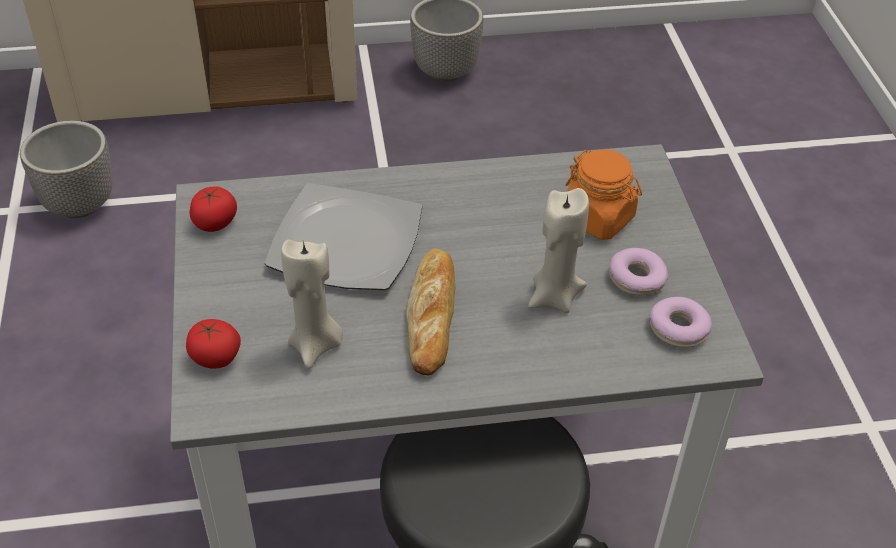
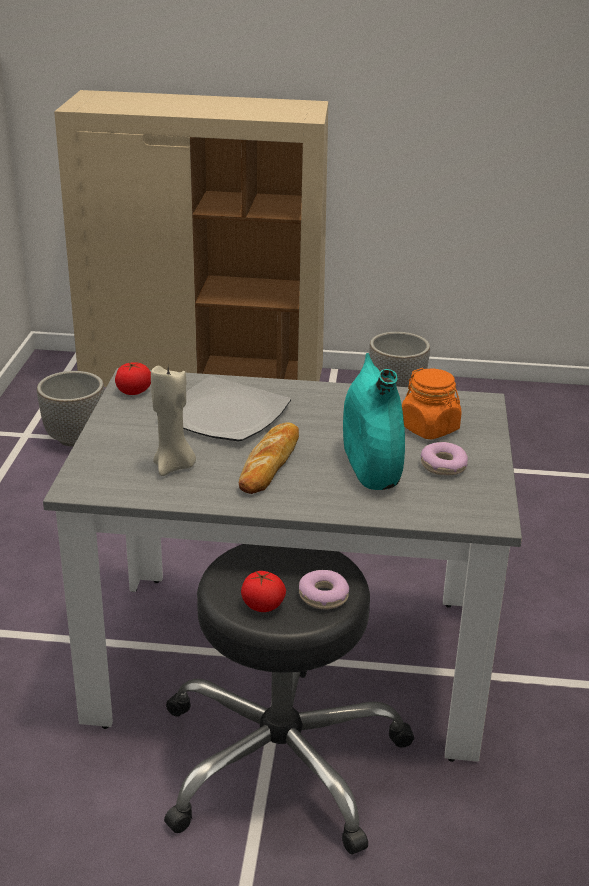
camera: 15 degrees right, 15 degrees down
tomato [186,319,241,369] -> tomato moved to [241,571,286,612]
beige candle [528,188,589,313] -> turquoise vase [343,353,405,490]
donut [649,297,712,348] -> donut moved to [299,570,349,609]

